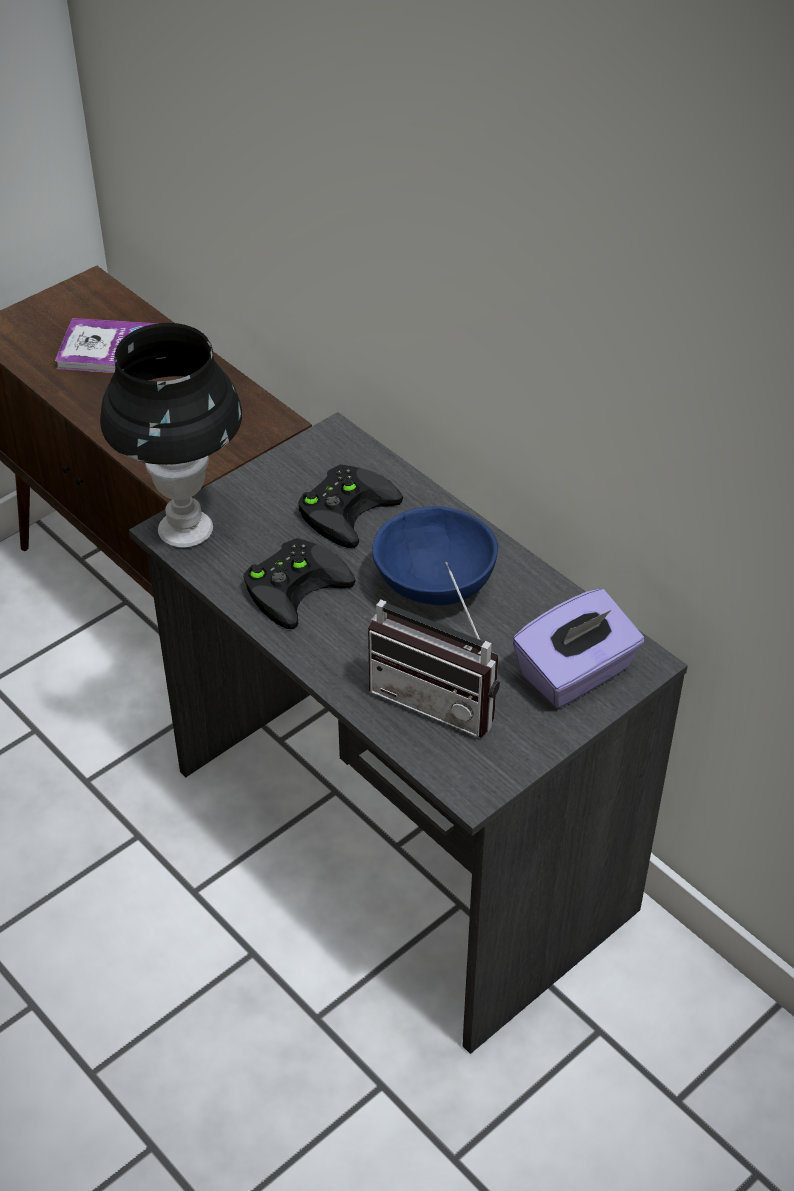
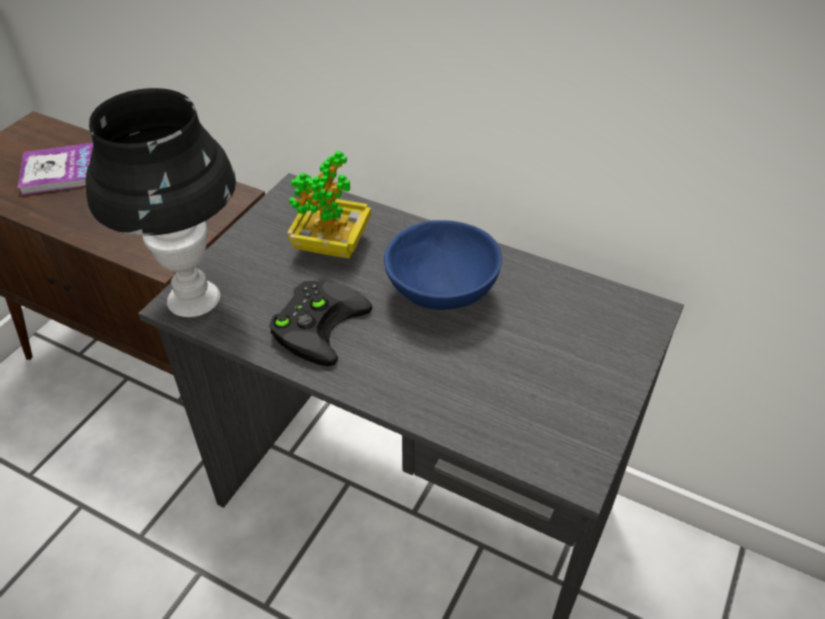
camera: 20 degrees left, 0 degrees up
black game controller [298,465,403,548] -> potted plant [287,151,371,259]
radio [368,562,500,738] -> none
purple tissue box [512,589,644,708] -> none

